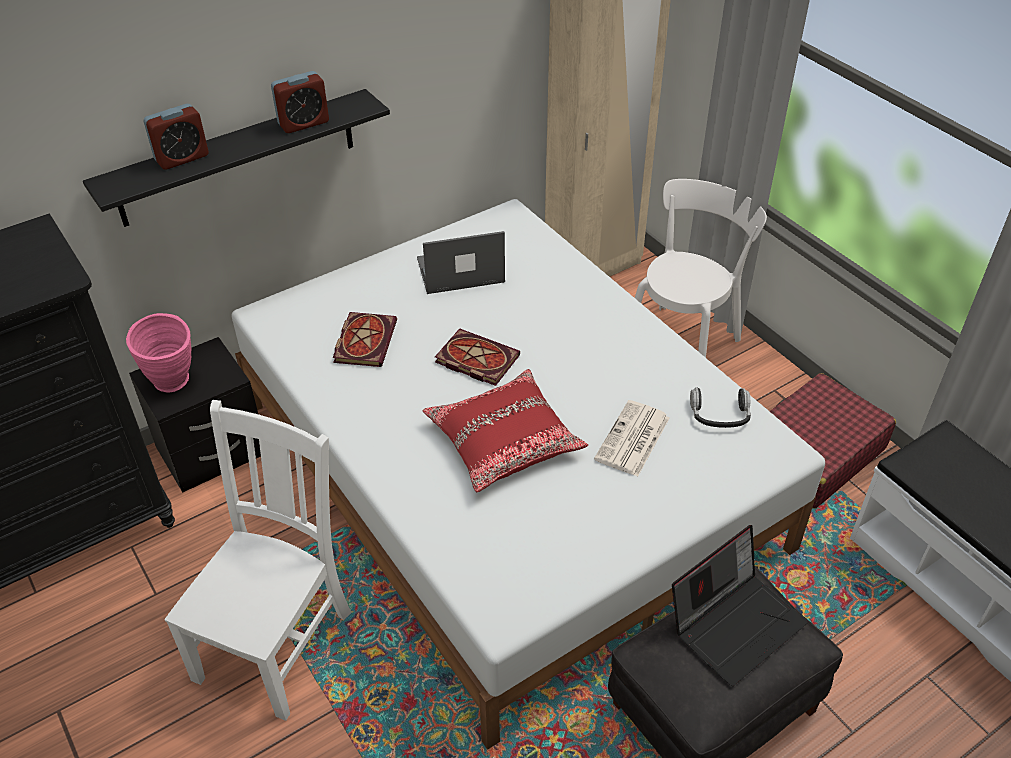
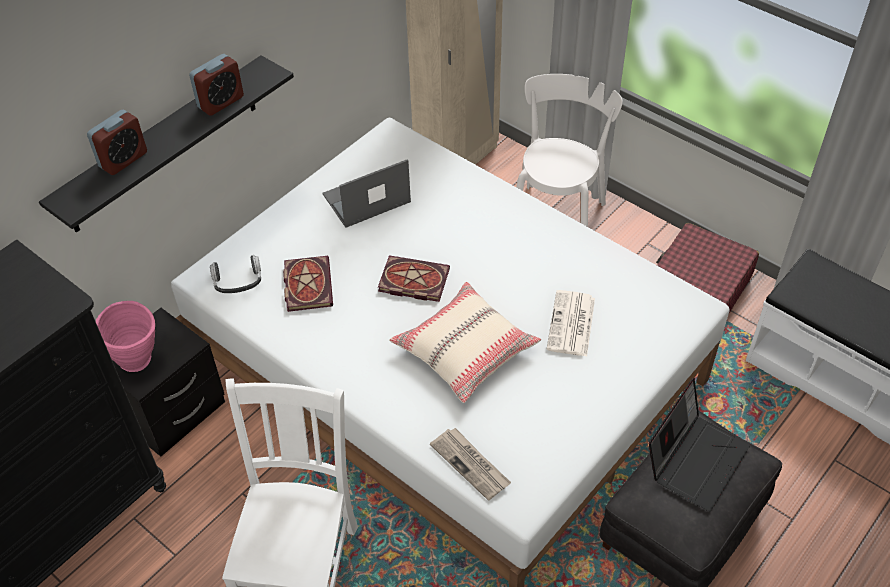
camera: 15 degrees left, 5 degrees up
red pillow [422,369,588,492] -> beige pillow [389,282,541,403]
headphones [690,388,751,428] -> headphones moved to [210,255,261,293]
none -> newspaper [430,428,511,501]

